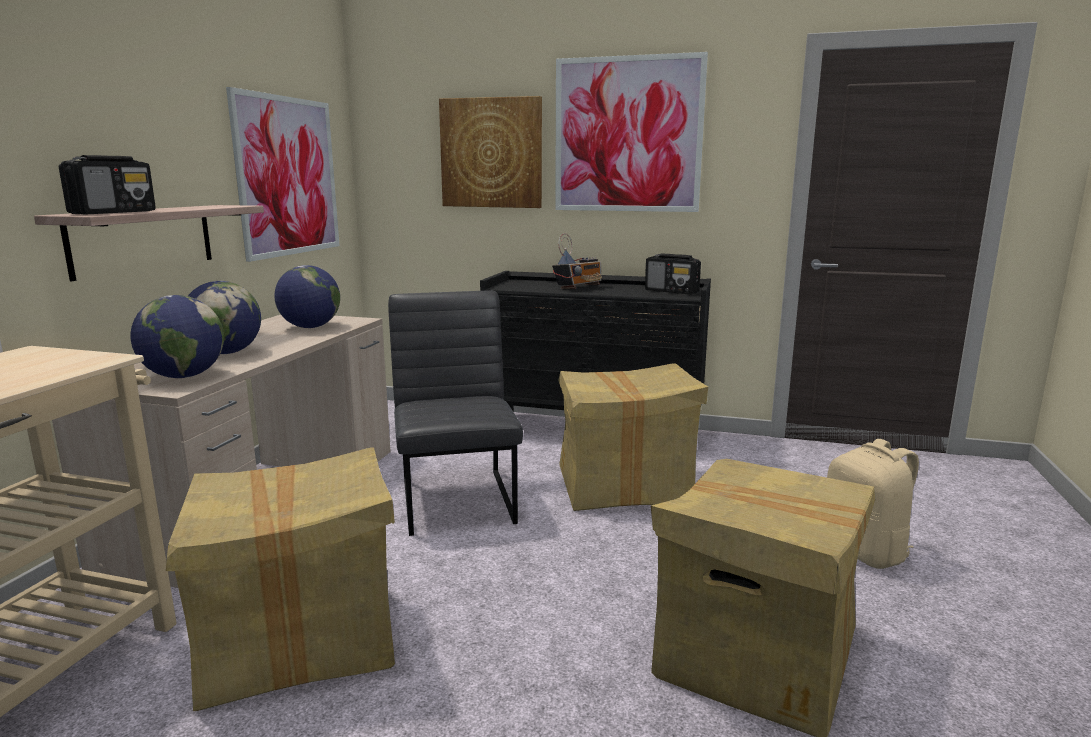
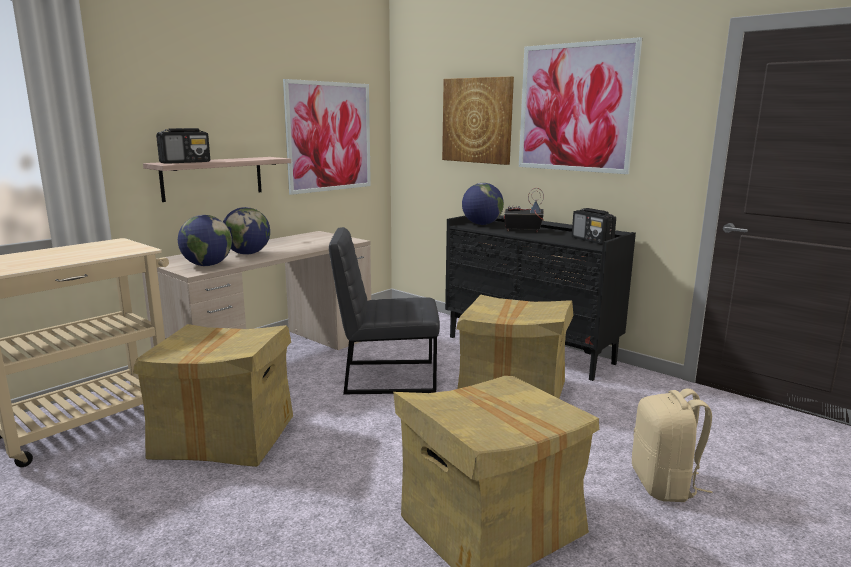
camera: 25 degrees right, 0 degrees up
globe [274,265,340,328] -> globe moved to [462,183,504,225]
grey chair [388,290,523,536] -> grey chair turned 105 degrees counterclockwise [329,227,440,394]
radio [552,233,602,289] -> radio turned 150 degrees counterclockwise [504,188,544,233]

